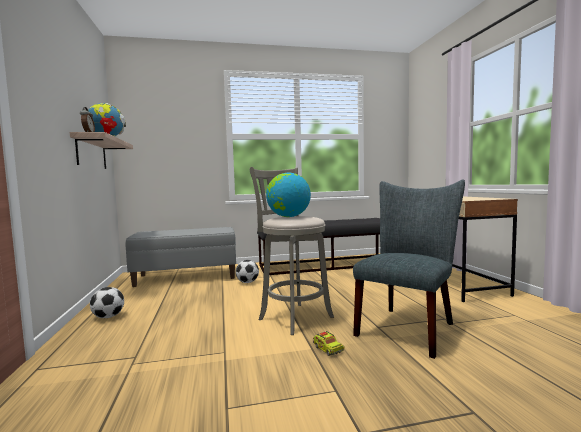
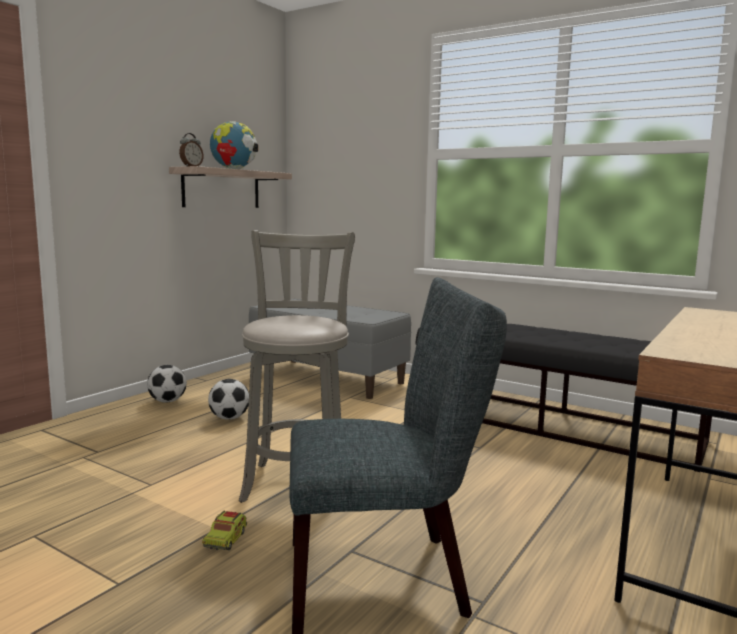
camera: 45 degrees right, 5 degrees up
football [236,260,259,283] -> football moved to [208,379,249,420]
globe [266,173,311,217] -> none

